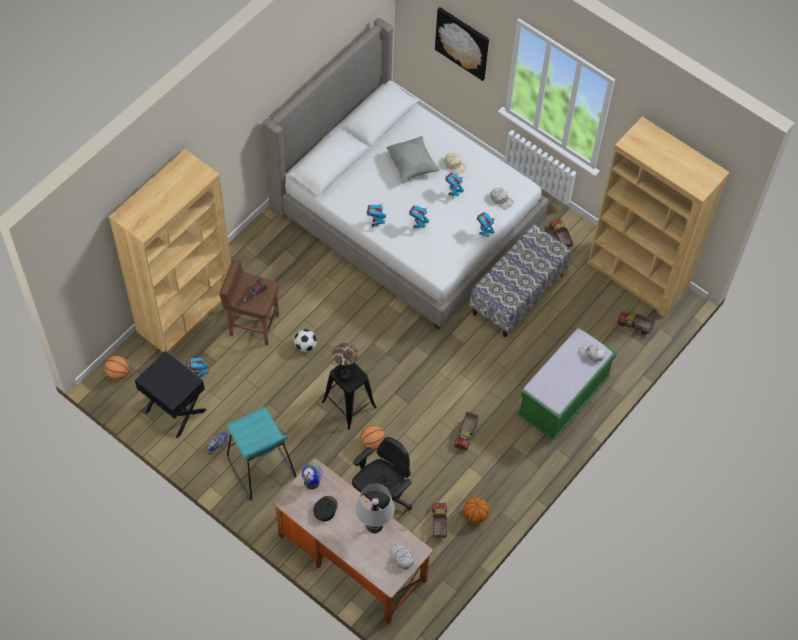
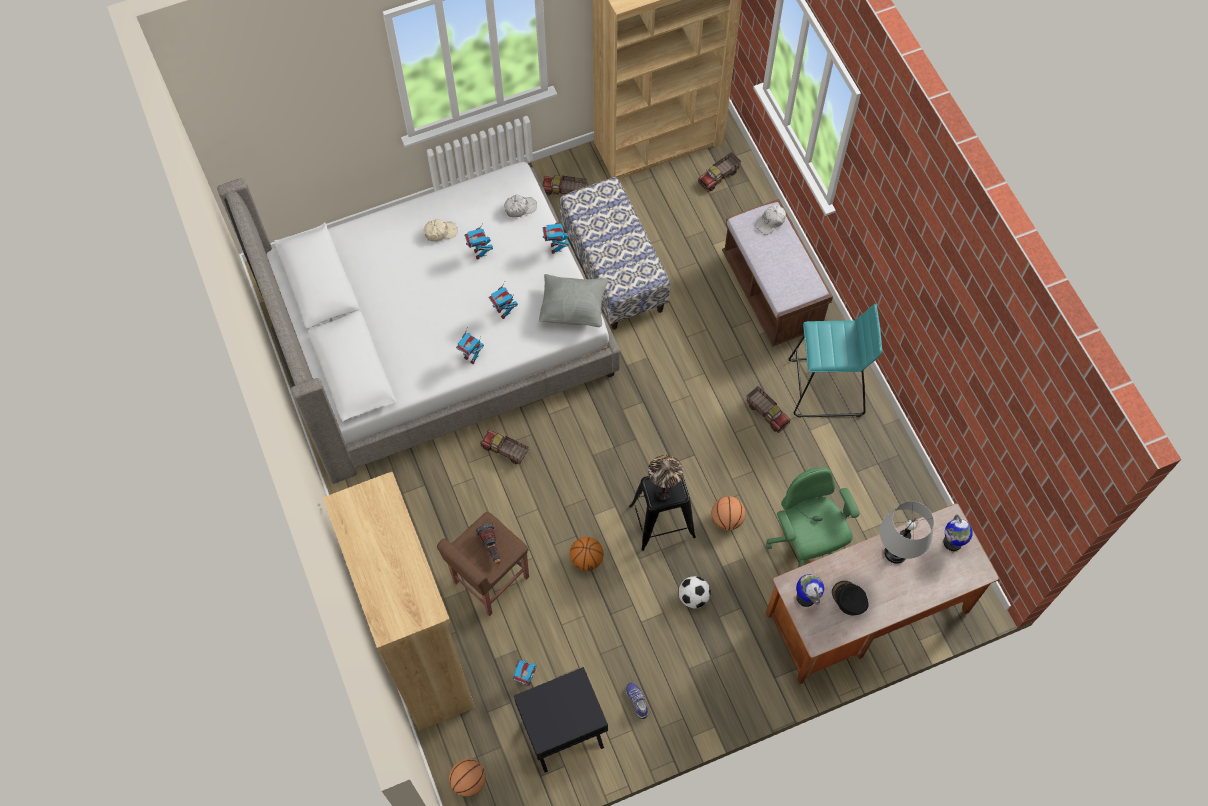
camera: 60 degrees left, 5 degrees up
turquoise stool [227,407,297,500] -> turquoise stool moved to [789,304,882,418]
football [294,329,317,352] -> football moved to [678,576,711,608]
black office chair [352,437,413,510] -> green office chair [766,467,860,567]
grey pillow [386,136,440,180] -> grey pillow moved to [539,274,609,327]
white cap [389,544,414,569] -> globe [943,515,973,551]
toy truck [432,502,447,537] -> toy truck moved to [480,430,529,464]
picture [435,7,489,81] -> none
basketball [463,497,489,523] -> basketball moved to [570,537,604,571]
green bench [517,327,616,441] -> brown bench [722,199,833,347]

